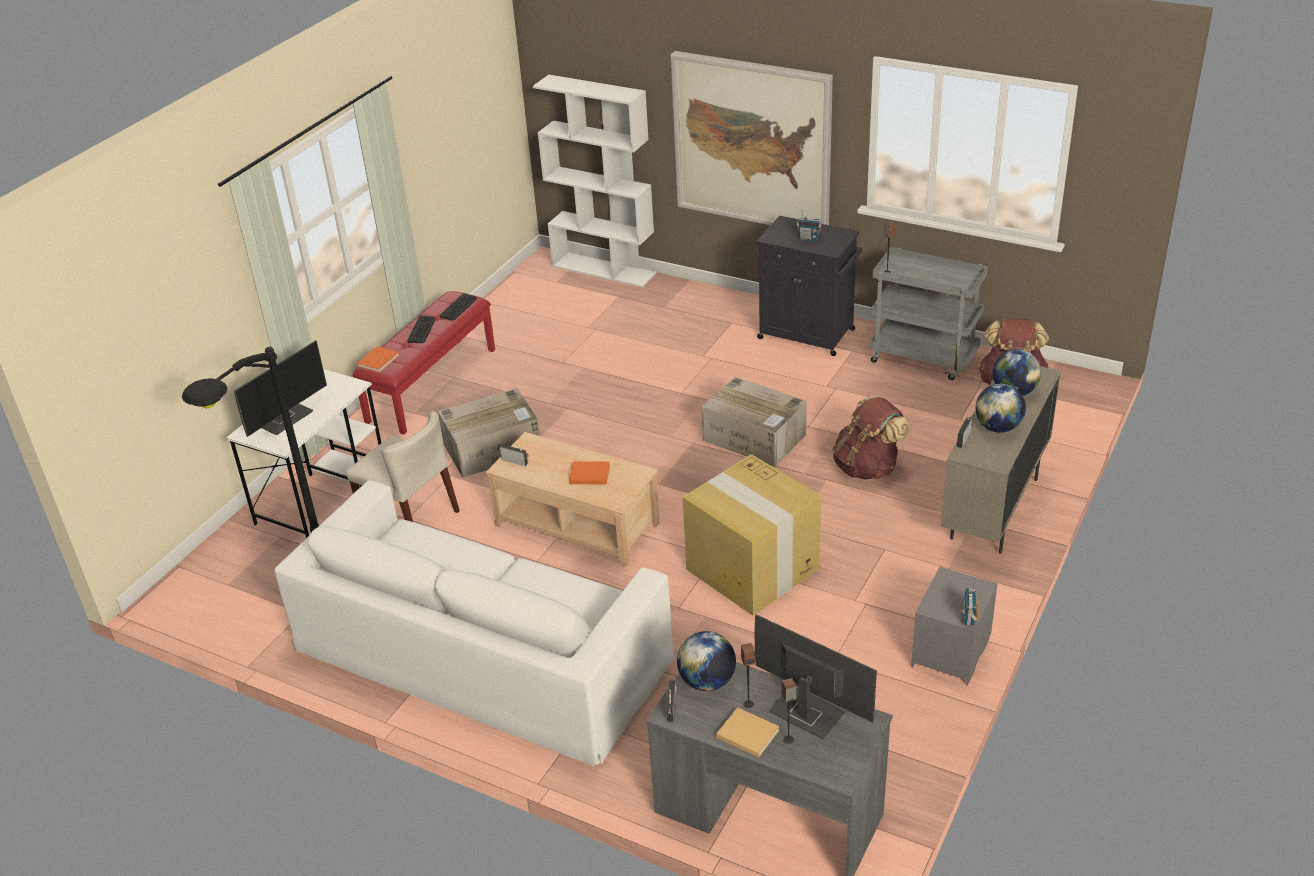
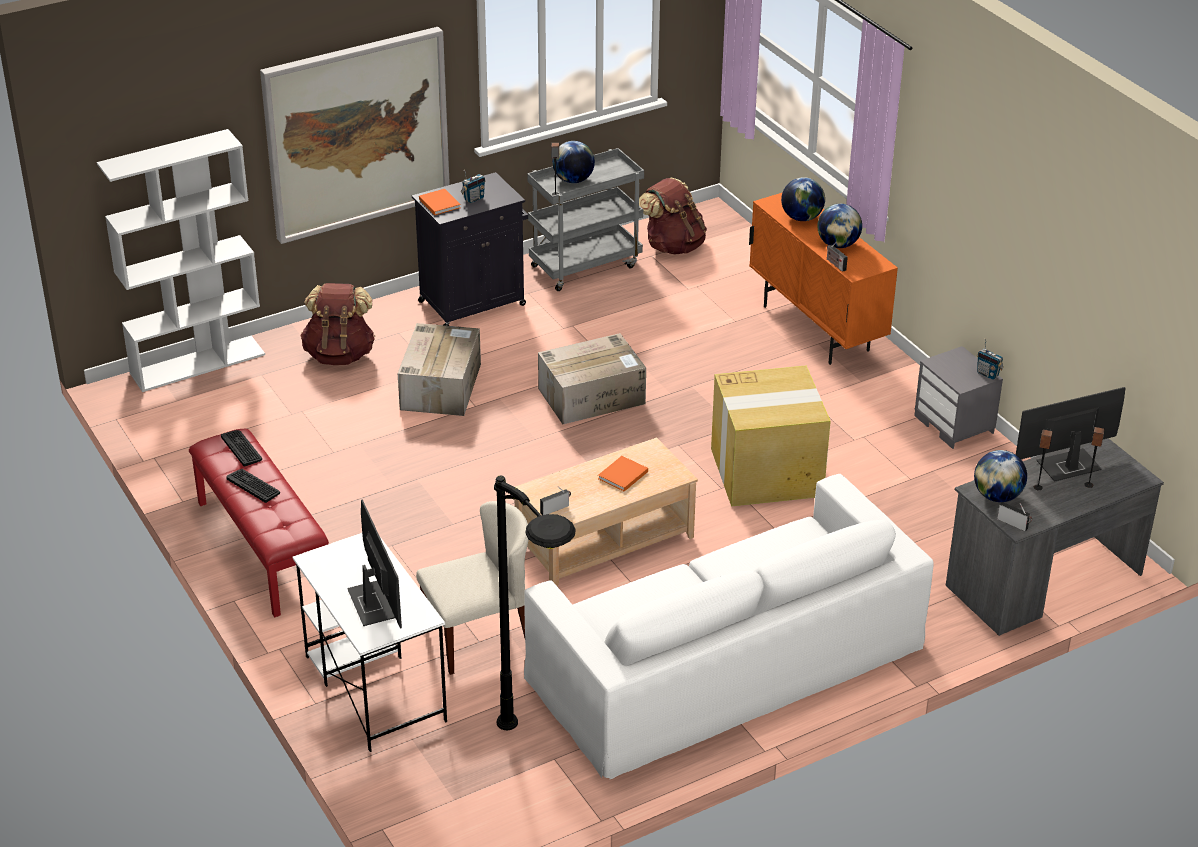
camera: 60 degrees left, 0 degrees up
orange book [357,346,400,373] -> orange book moved to [419,189,461,215]
cardboard box [438,388,540,478] -> cardboard box moved to [398,323,481,416]
beige book [716,707,779,757] -> none
brown backpack [832,395,911,480] -> brown backpack moved to [300,283,375,365]
beige cabinet [941,366,1061,554] -> orange cabinet [749,192,898,365]
none -> globe [552,141,595,183]

